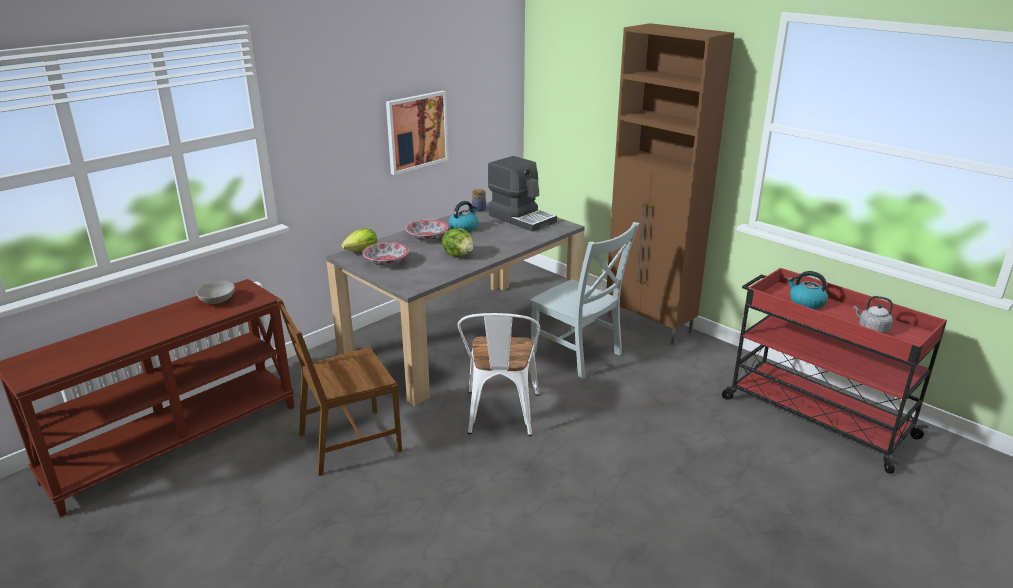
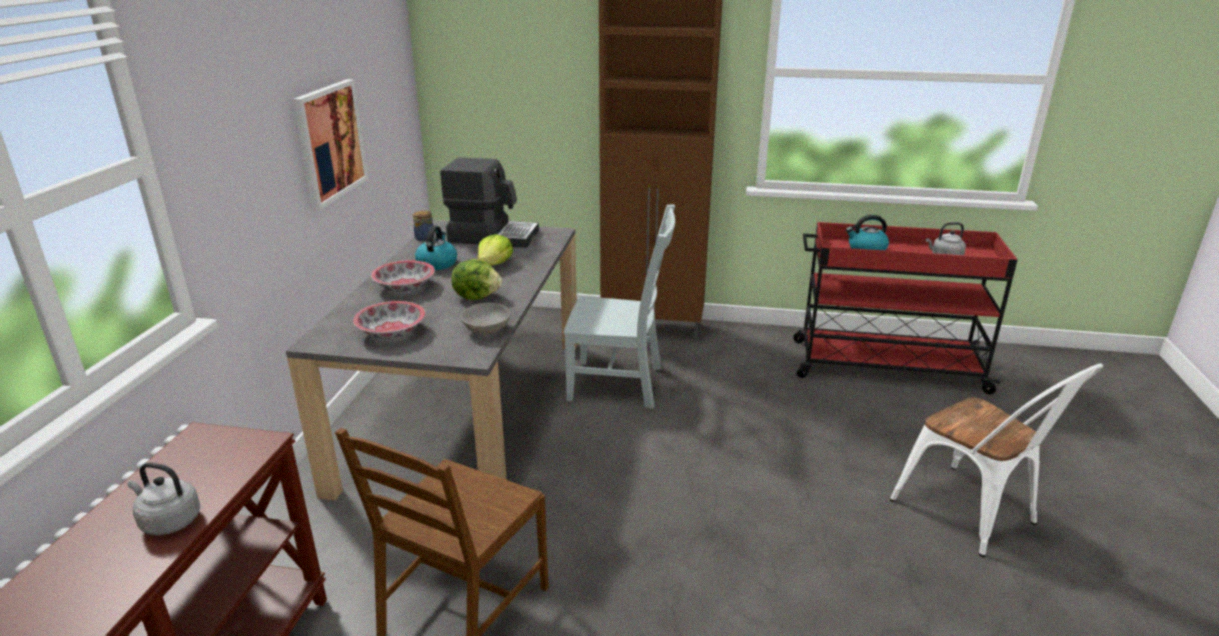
camera: 35 degrees left, 0 degrees up
grey bowl [196,281,235,304] -> grey bowl moved to [460,303,511,335]
lettuce [341,228,377,251] -> lettuce moved to [478,234,513,266]
white chair [458,313,540,436] -> white chair moved to [890,363,1103,557]
none -> grey kettle [128,462,200,535]

